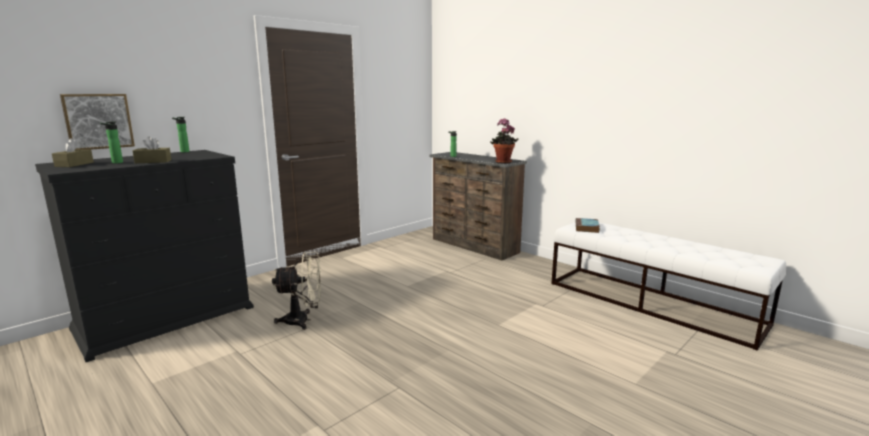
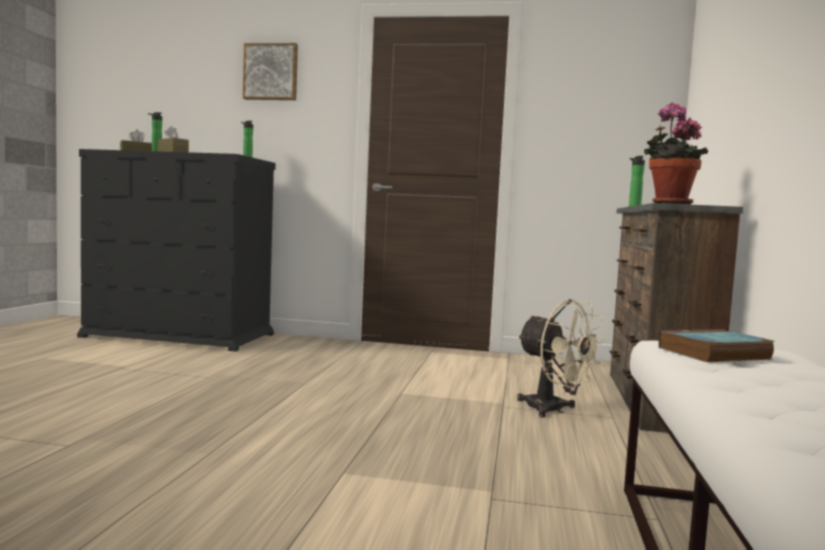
camera: 55 degrees right, 10 degrees down
picture [60,94,135,150] -> picture moved to [243,43,298,100]
beige fan [272,252,321,330] -> beige fan moved to [517,299,605,418]

